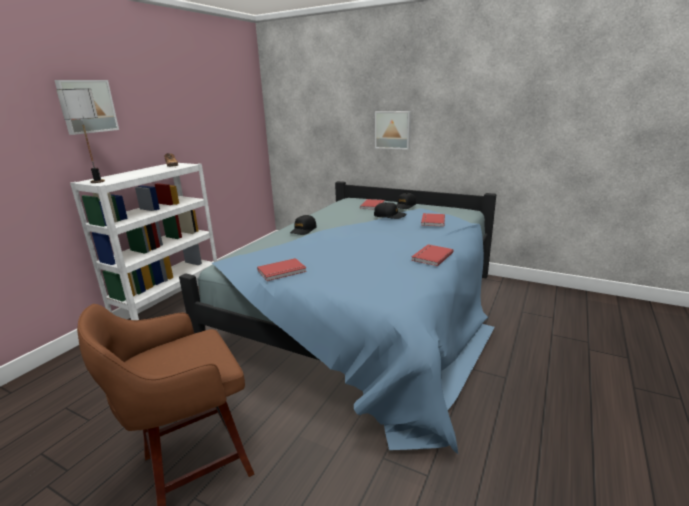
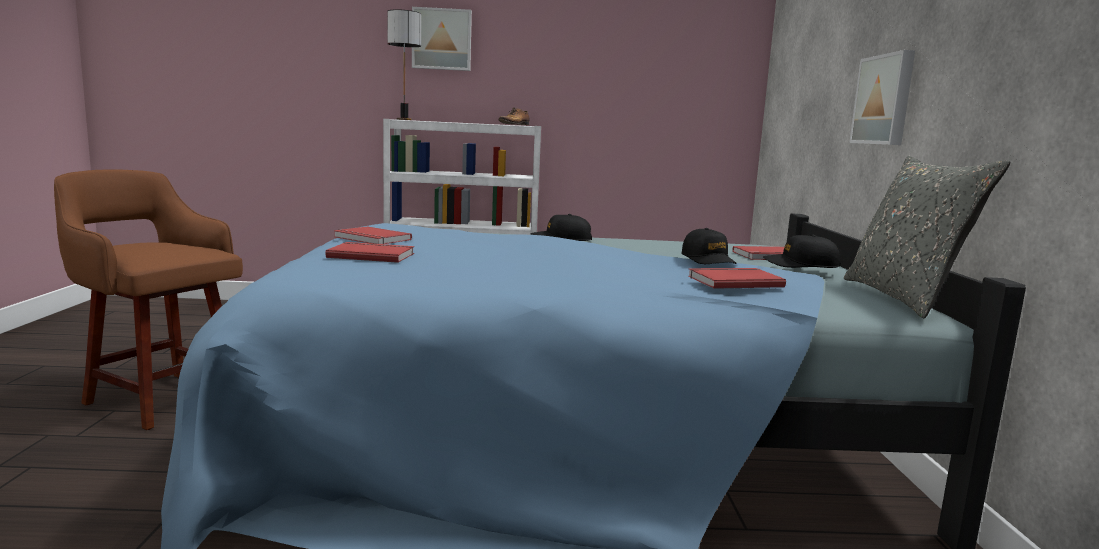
camera: 60 degrees right, 10 degrees down
red book [411,244,454,266] -> red book moved to [326,242,414,263]
none -> grey pillow [844,156,1010,318]

